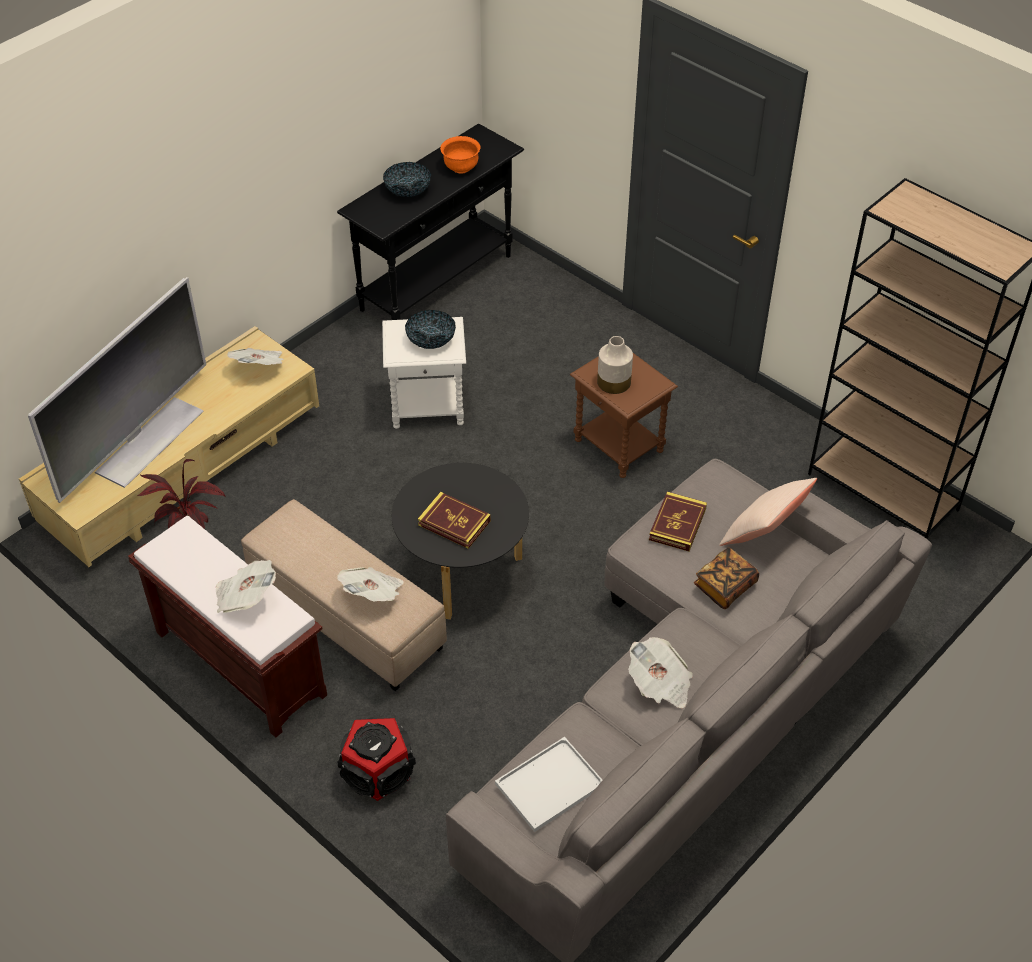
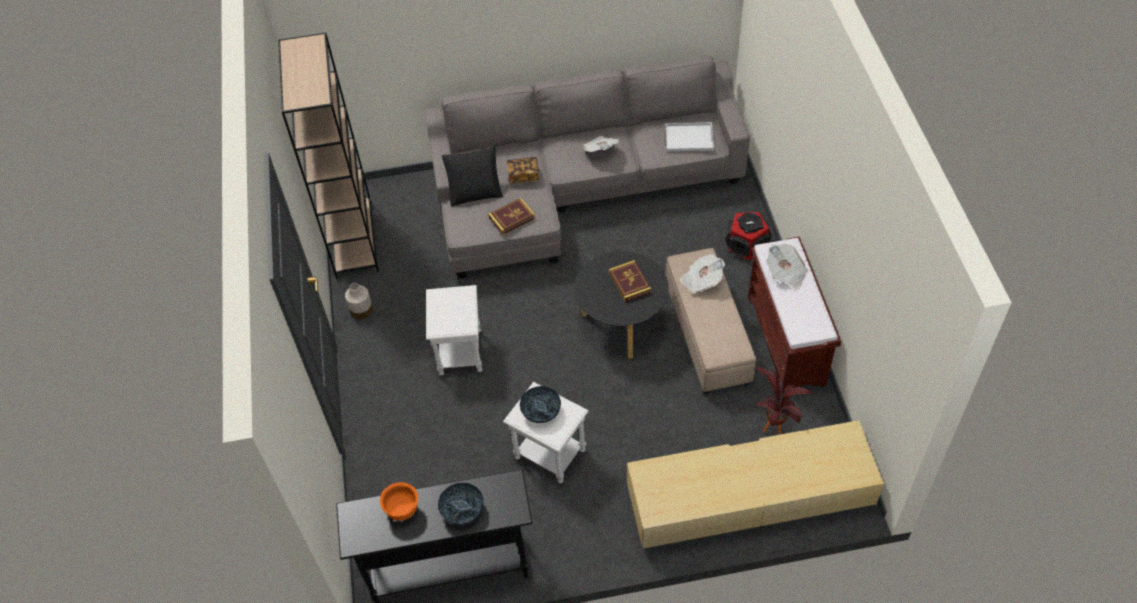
camera: 140 degrees left, 5 degrees up
television [28,277,206,503] -> none
newspaper [227,348,284,365] -> none
brown side table [570,353,678,478] -> white side table [426,285,482,375]
beige vase [597,336,633,394] -> beige vase moved to [345,283,373,319]
beige pillow [719,478,817,546] -> black pillow [442,146,503,206]

